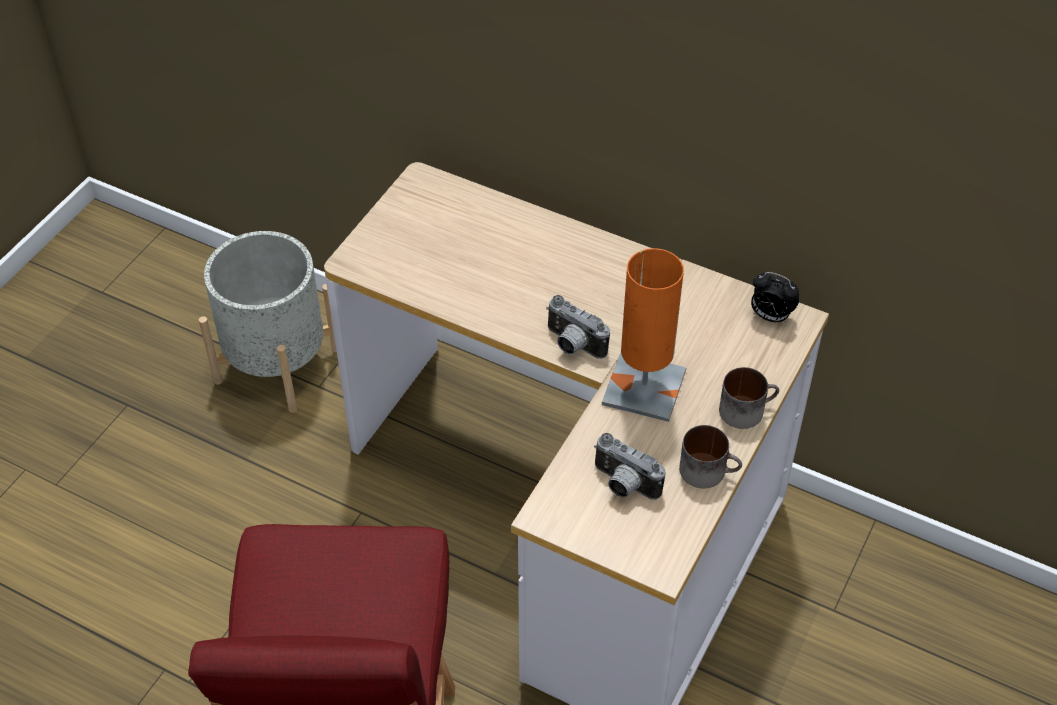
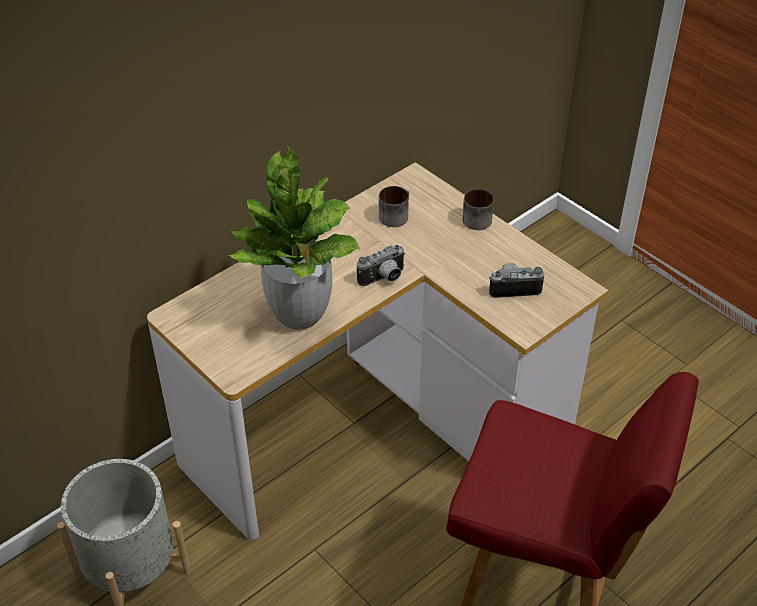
camera: 70 degrees left, 5 degrees down
camera [594,433,666,500] -> camera turned 150 degrees counterclockwise [489,263,544,298]
orange table lamp [602,248,686,422] -> none
mug [679,425,742,488] -> mug moved to [379,186,409,227]
alarm clock [751,272,800,324] -> none
none -> potted plant [229,145,360,330]

